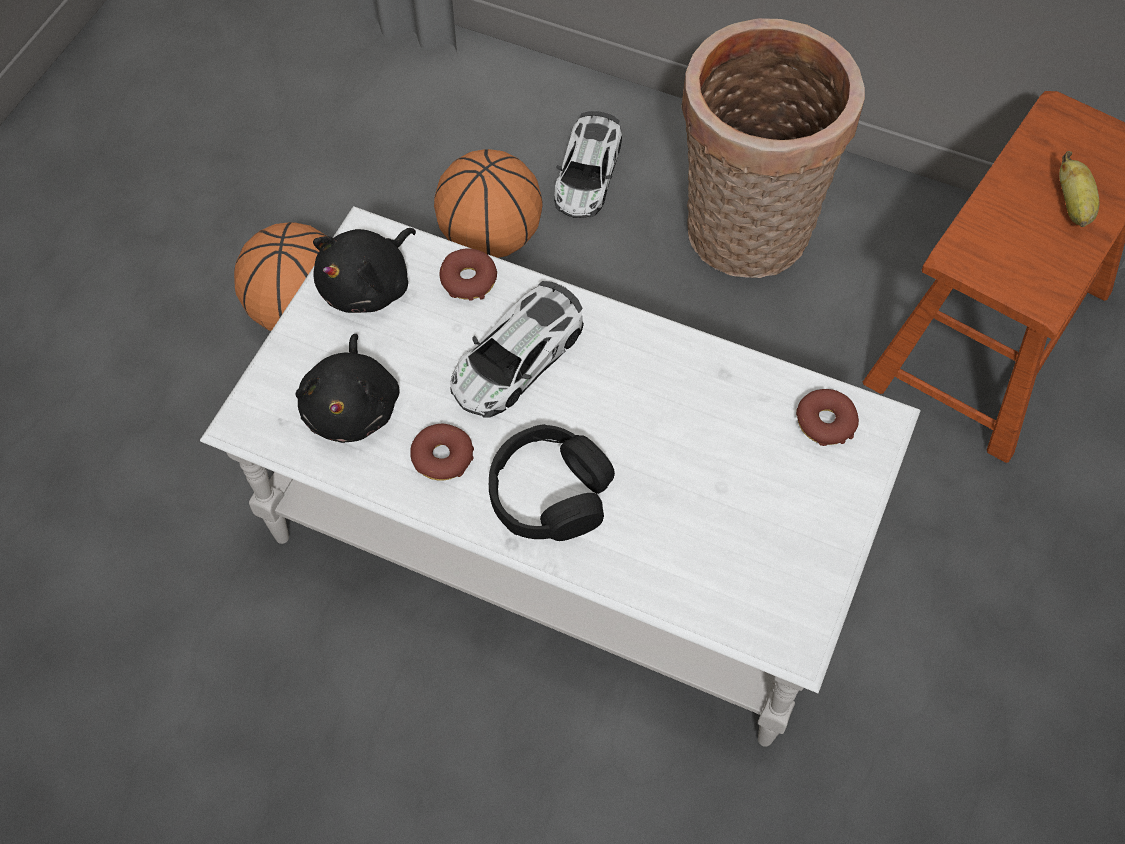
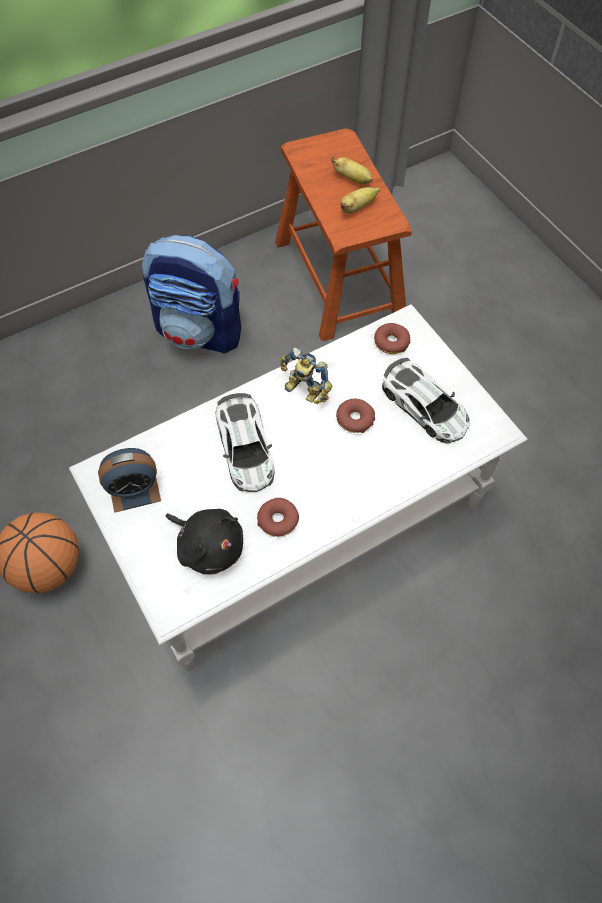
camera: 55 degrees left, 0 degrees up
black plush toy [313,228,416,313] -> alarm clock [98,448,161,513]
basketball [434,149,543,258] -> none
donut [440,248,497,301] -> donut moved to [336,399,375,433]
black headphones [489,424,615,541] -> none
toy car [554,111,622,218] -> toy car moved to [382,358,470,444]
basket [681,18,865,278] -> backpack [142,235,241,354]
none -> toy robot [280,347,332,404]
none -> banana [340,187,380,213]

